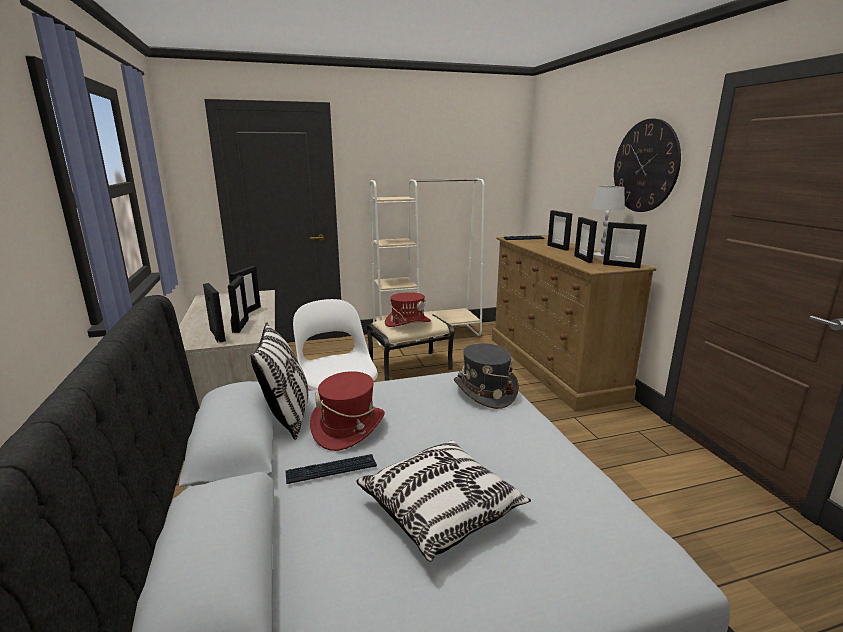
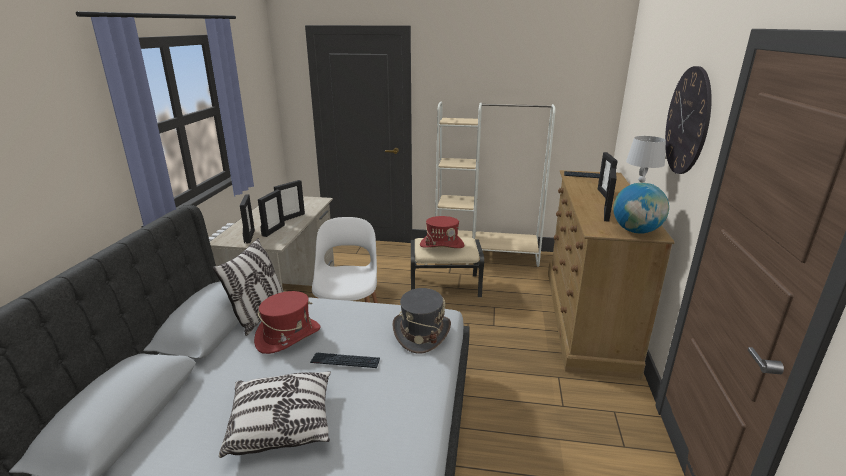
camera: 25 degrees right, 5 degrees up
keyboard [285,454,377,484] -> keyboard moved to [310,353,380,368]
picture frame [603,222,647,268] -> globe [613,182,669,233]

